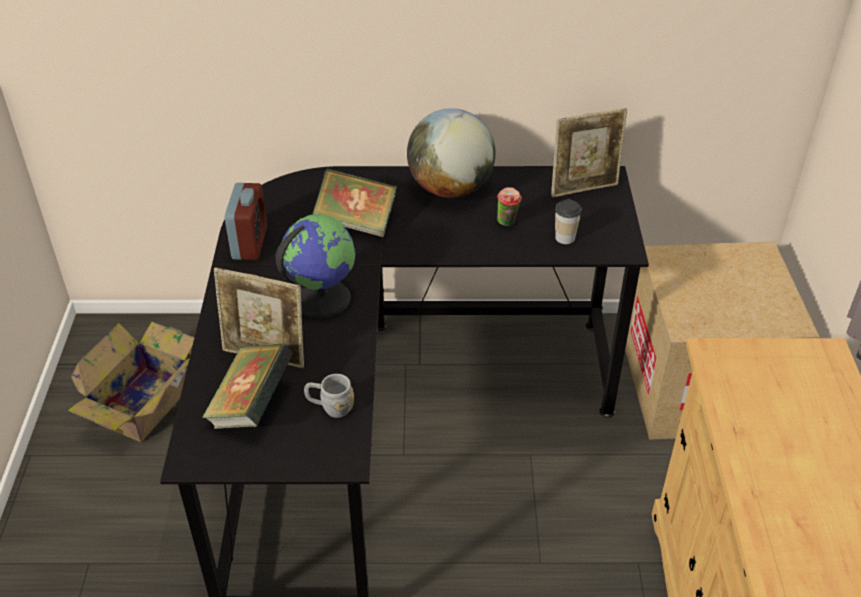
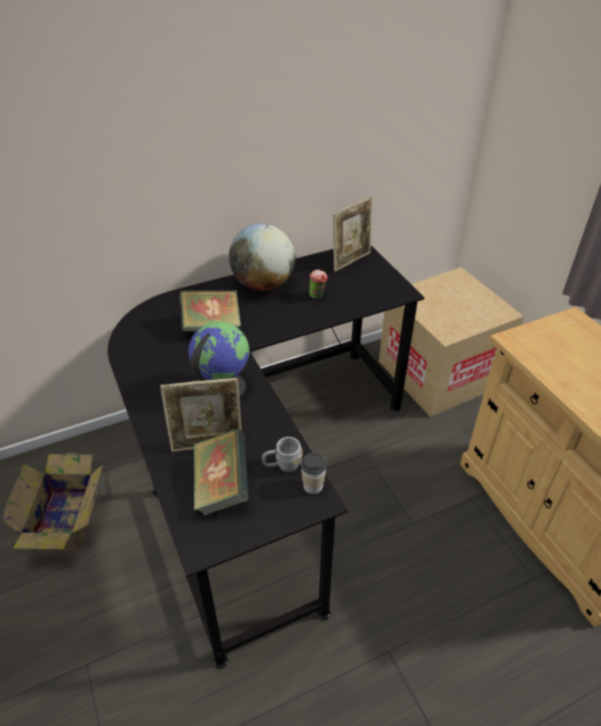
camera: 25 degrees left, 0 degrees up
alarm clock [225,183,267,260] -> none
cup [555,200,582,244] -> cup moved to [301,453,327,494]

